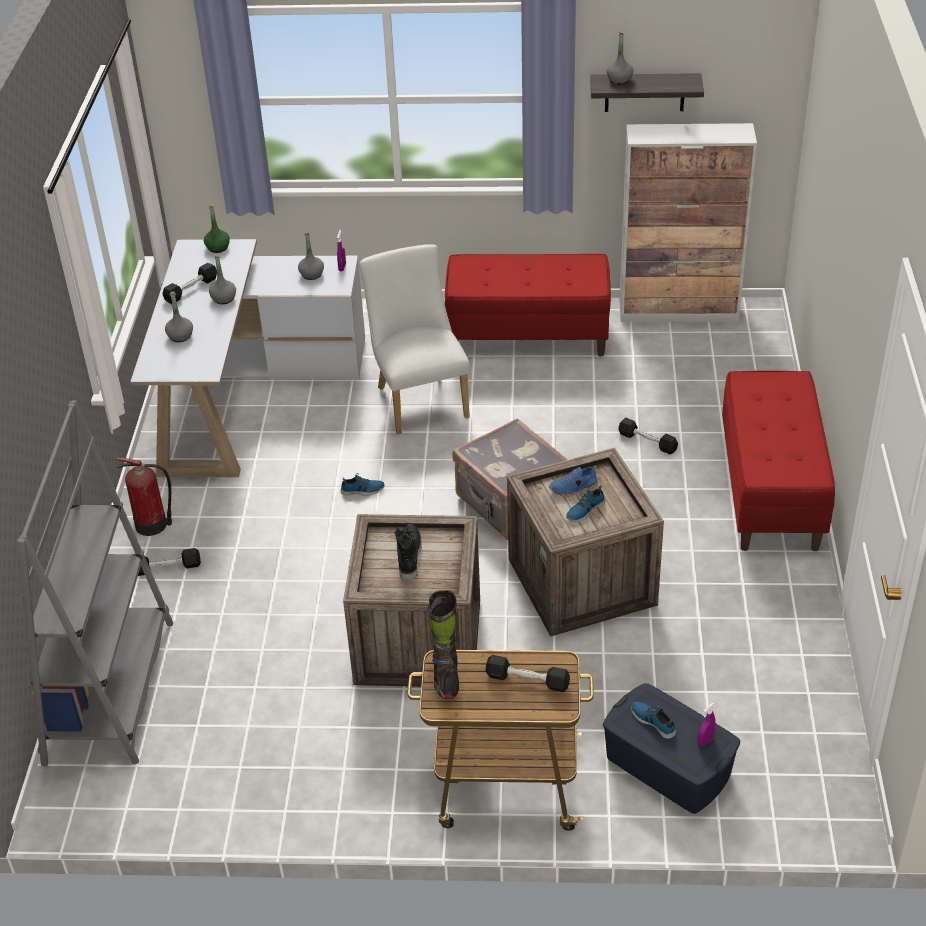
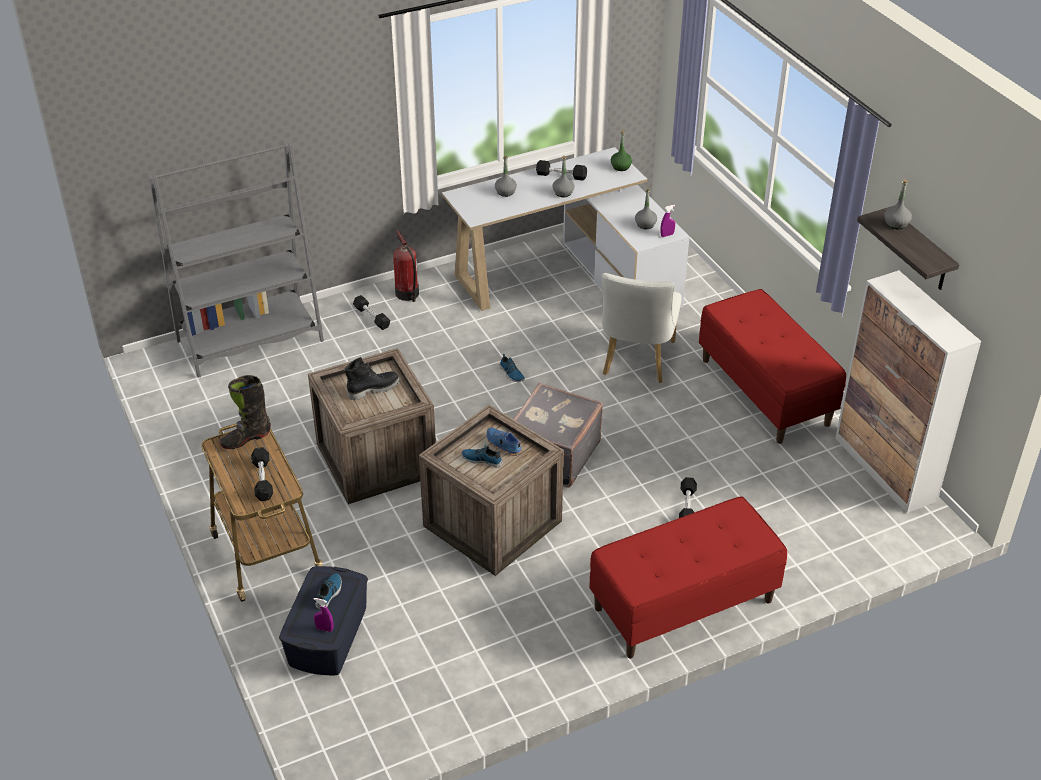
camera: 60 degrees right, 0 degrees up
white chair [360,244,470,435] -> white chair turned 150 degrees clockwise [601,273,682,383]

